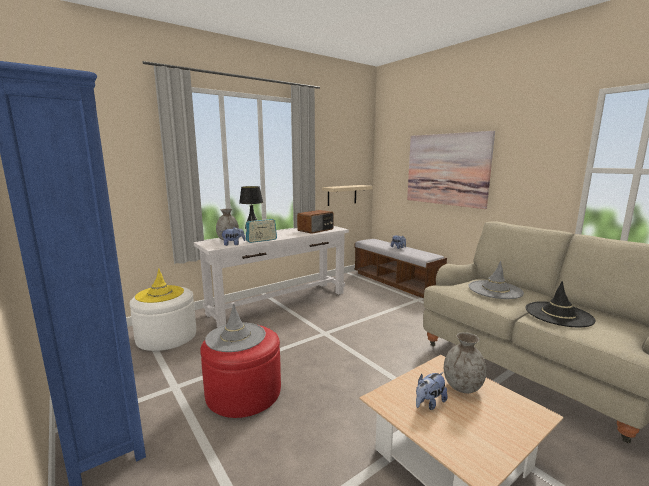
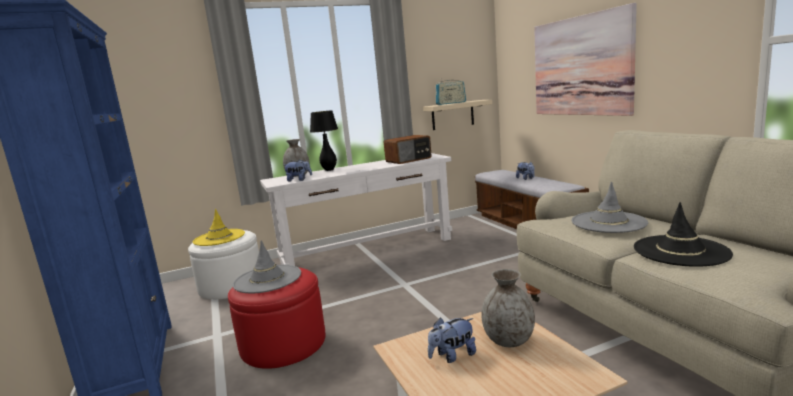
camera: 15 degrees right, 0 degrees up
radio [246,216,277,243] -> radio moved to [435,78,466,105]

